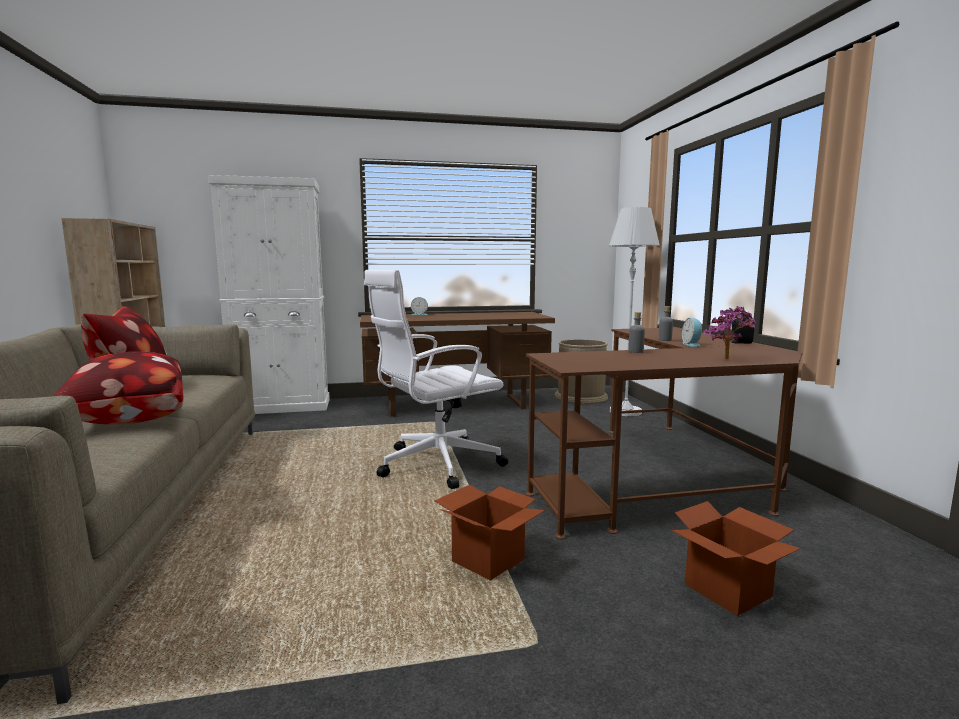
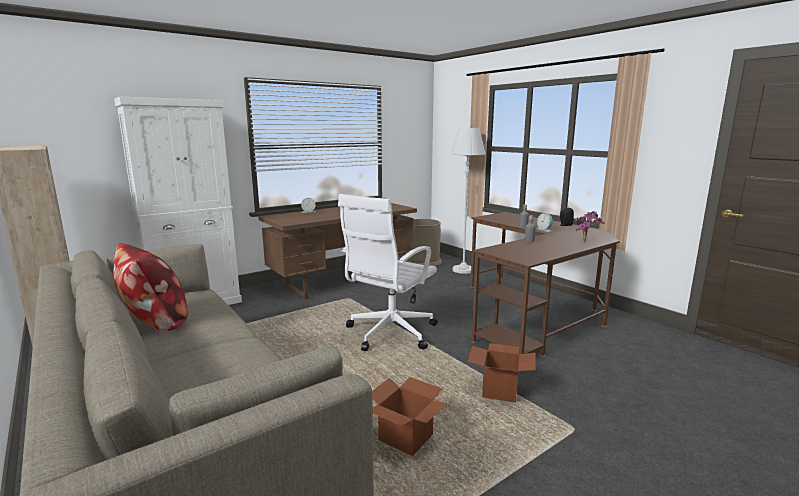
camera: 25 degrees left, 5 degrees up
pillow [54,352,184,425] -> none
cardboard box [672,501,801,616] -> cardboard box moved to [372,377,446,456]

